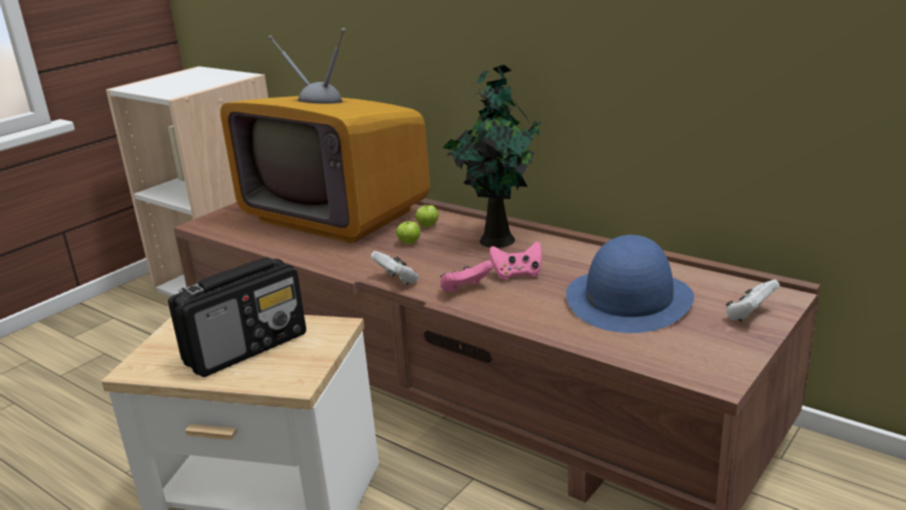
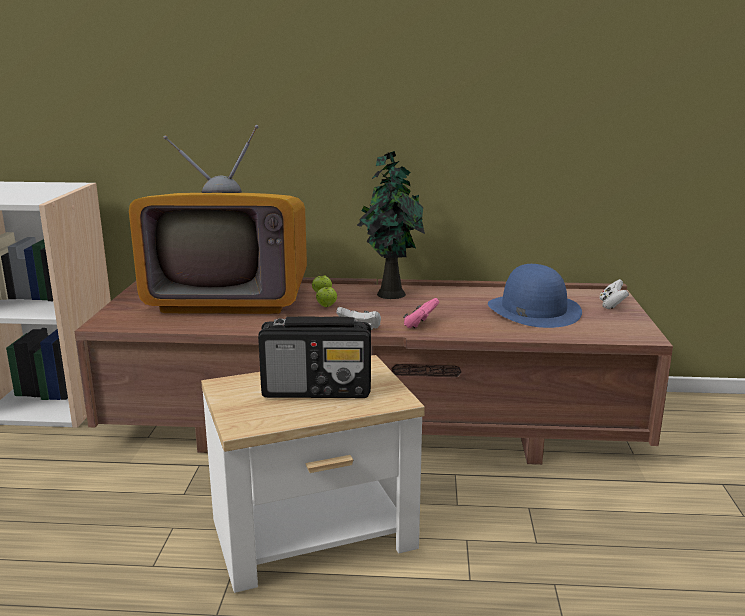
camera: 35 degrees left, 5 degrees down
radio [168,257,306,377] -> radio turned 75 degrees clockwise [258,316,371,398]
pink game controller [490,241,542,279] -> none

